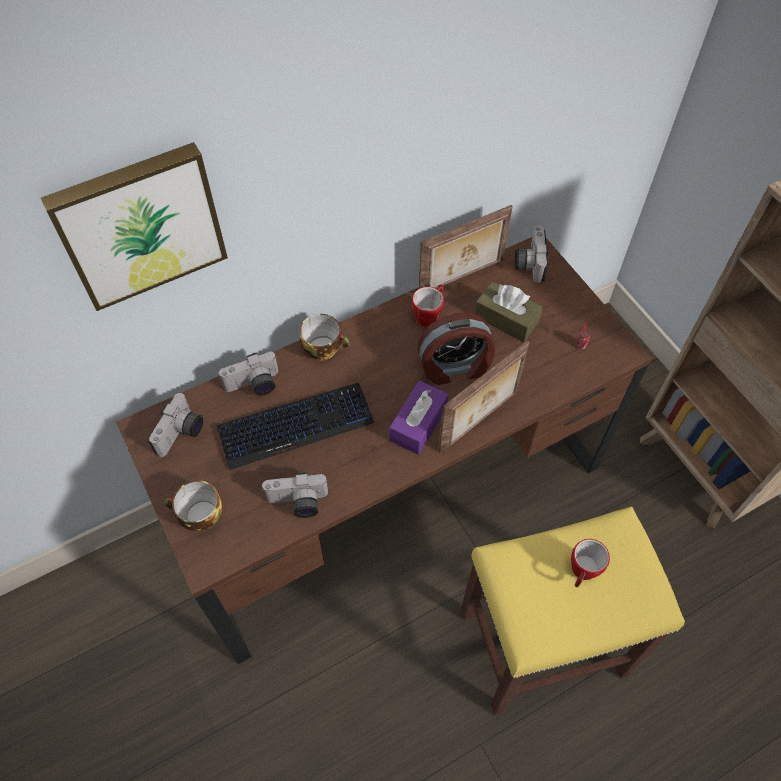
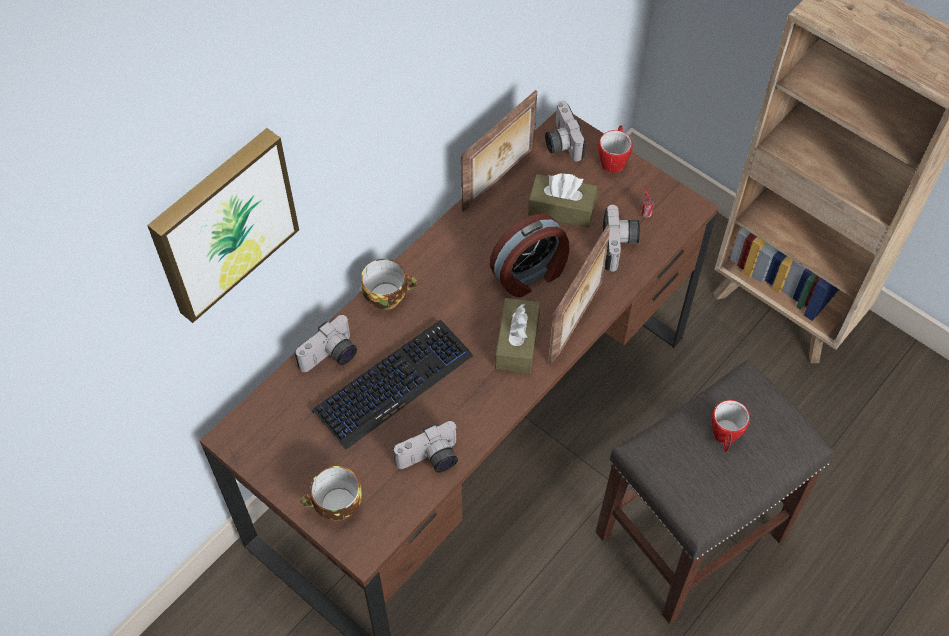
camera: 20 degrees left, 0 degrees up
camera [148,393,203,457] -> camera moved to [603,205,640,272]
purple tissue box [389,381,449,455] -> brown tissue box [495,298,540,374]
mug [412,285,444,327] -> mug moved to [598,125,633,173]
yellow stool [461,507,685,715] -> grey stool [596,360,834,624]

